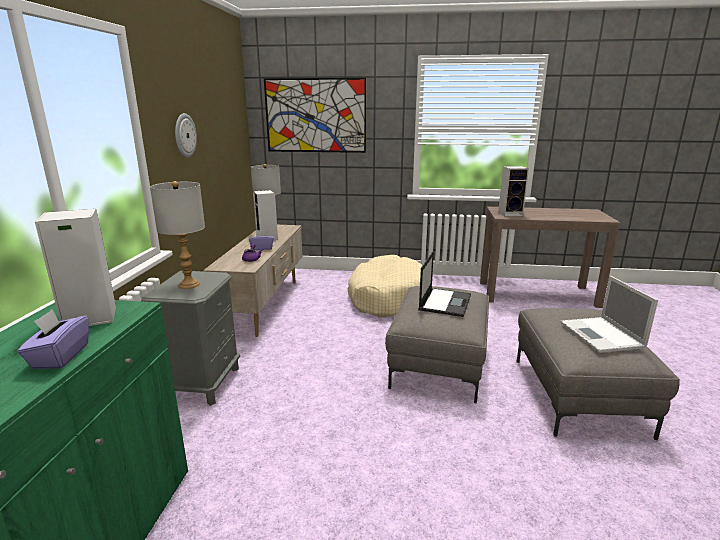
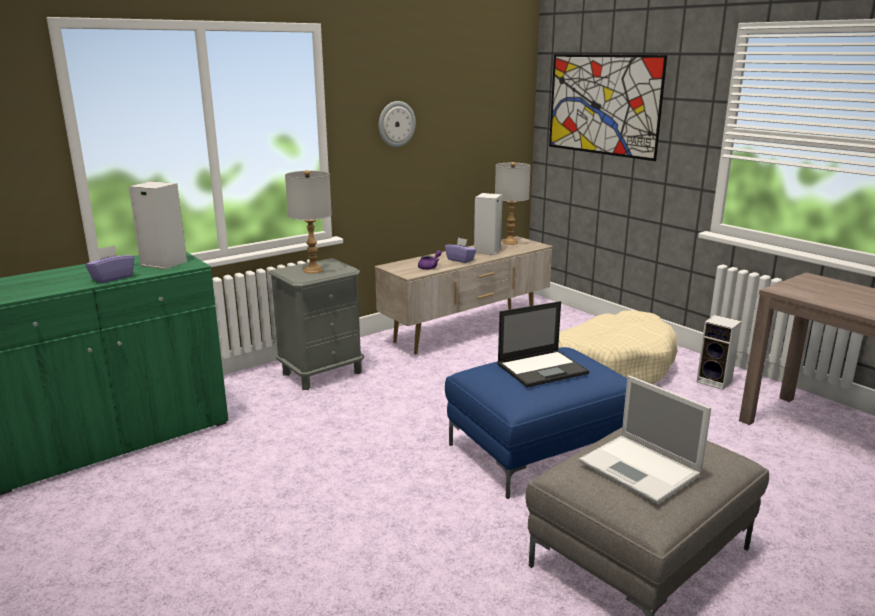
camera: 45 degrees right, 0 degrees up
grey ottoman [385,286,489,403] -> blue ottoman [445,347,627,499]
speaker [498,166,529,216] -> speaker moved to [696,315,742,390]
laptop [560,276,658,353] -> laptop turned 75 degrees counterclockwise [579,375,711,504]

